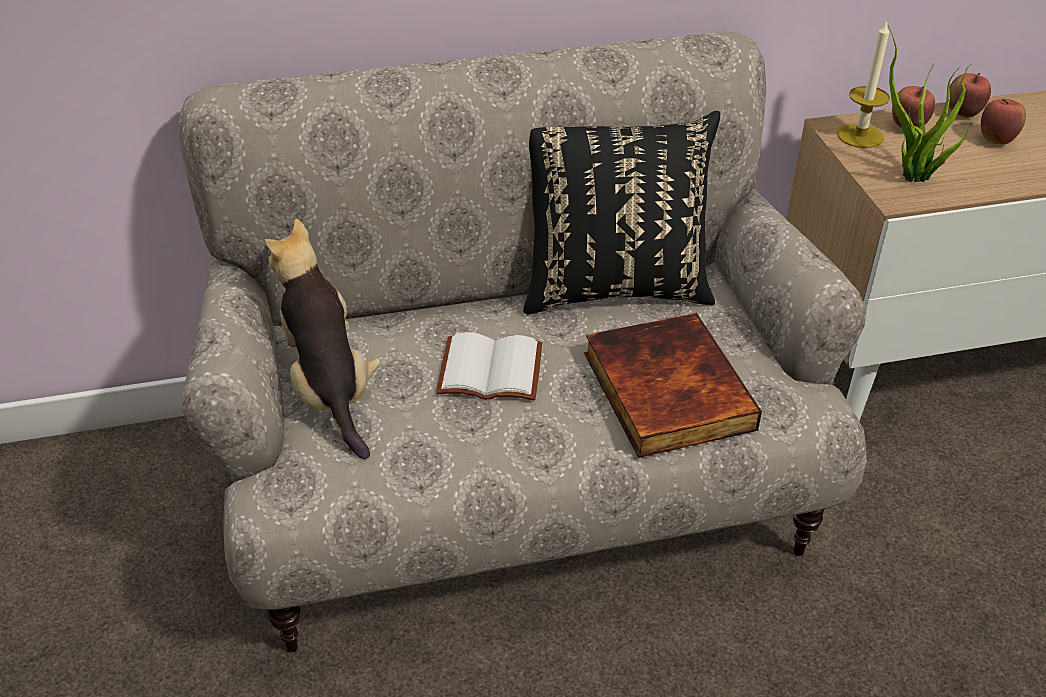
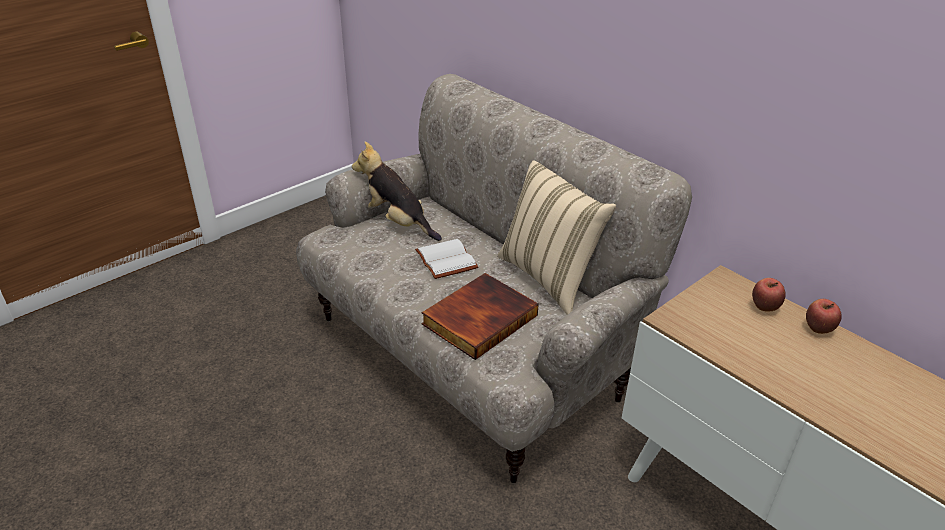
camera: 60 degrees right, 5 degrees down
plush toy [265,219,381,459] -> plush toy turned 90 degrees counterclockwise [352,142,442,241]
black pillow [523,111,720,315] -> beige pillow [498,160,616,315]
candle [837,20,890,148] -> none
potted plant [888,25,972,182] -> none
apple [981,98,1026,144] -> none

